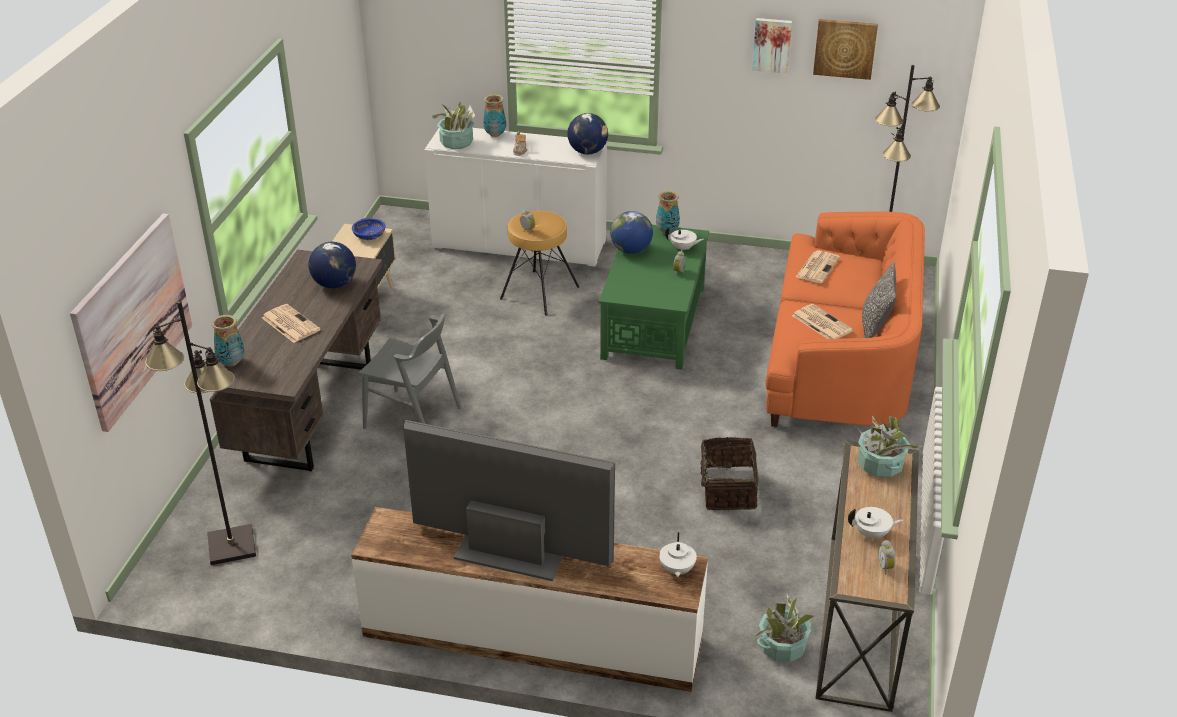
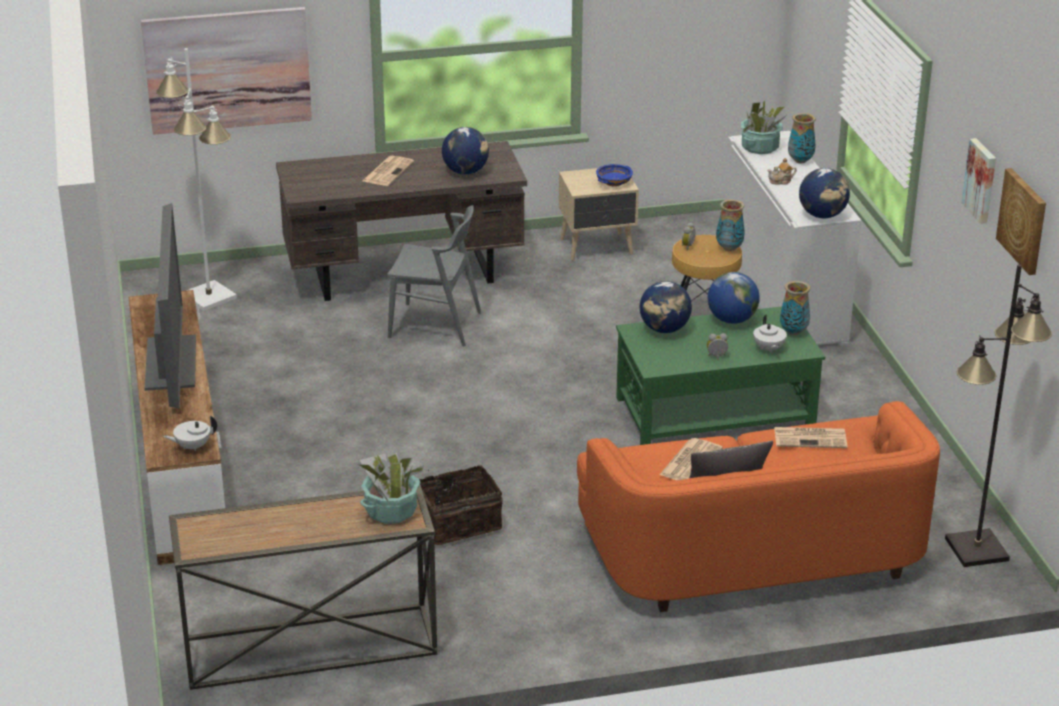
camera: 65 degrees right, 5 degrees down
black floor lamp [145,301,256,565] -> white floor lamp [156,48,237,311]
vase [211,315,245,366] -> vase moved to [716,199,745,251]
grey chair [359,313,461,429] -> grey chair turned 75 degrees counterclockwise [387,205,481,346]
potted plant [754,595,814,662] -> none
white teapot [848,507,904,541] -> none
alarm clock [878,540,896,575] -> none
none -> globe [640,281,692,333]

